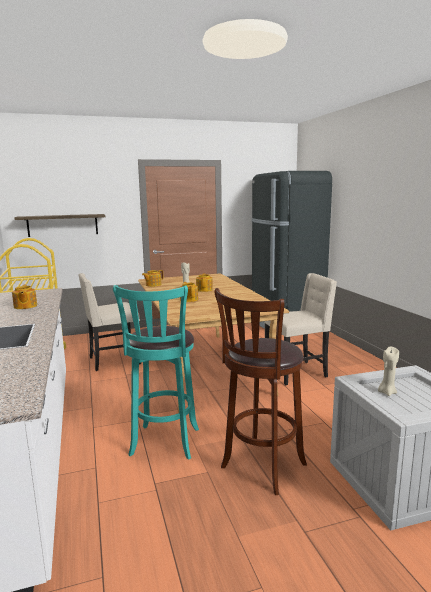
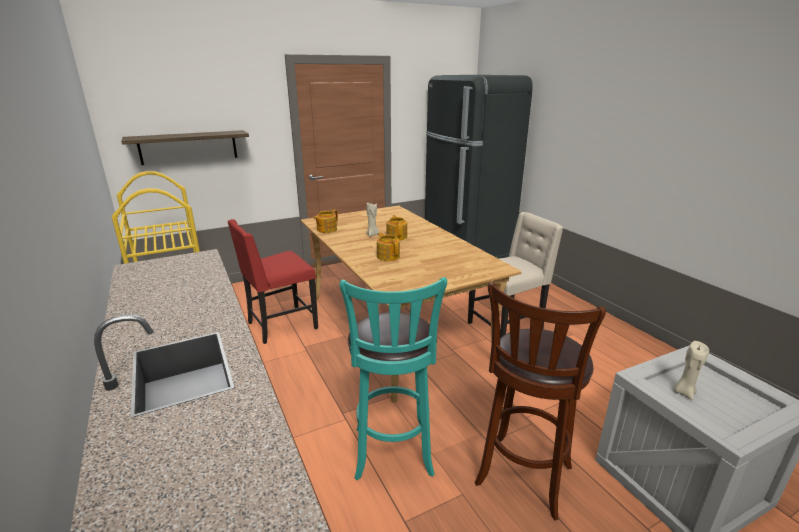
camera: 10 degrees left, 10 degrees up
teapot [12,284,37,309] -> none
beige chair [78,273,141,371] -> red chair [227,219,318,344]

